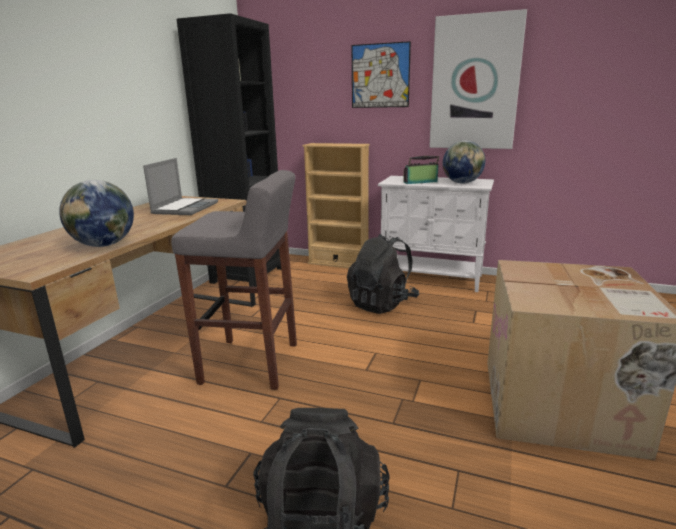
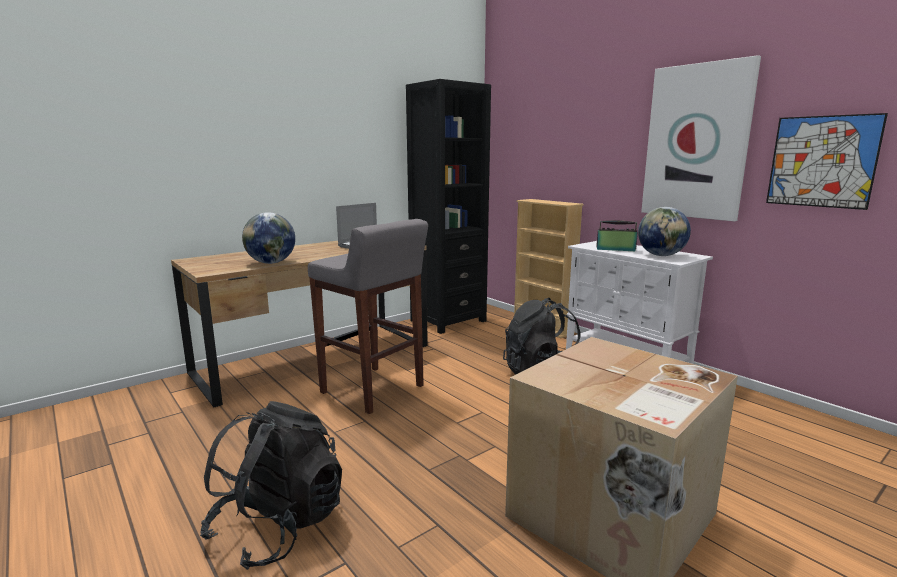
camera: 30 degrees right, 5 degrees down
picture [352,41,411,108] -> picture moved to [766,113,888,210]

